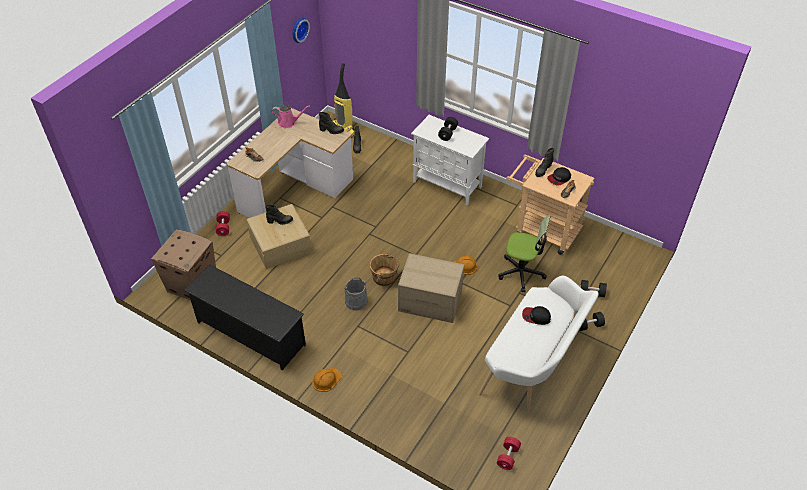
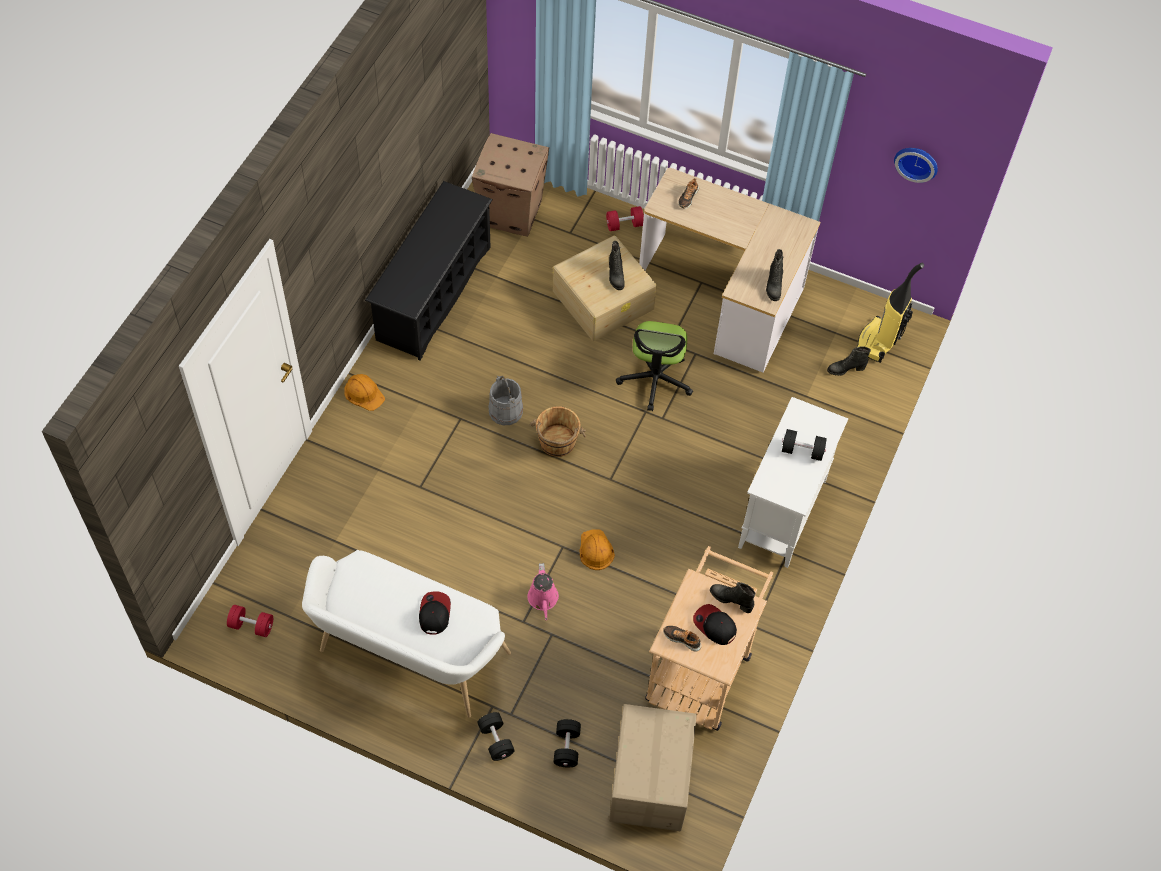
camera: 80 degrees right, 10 degrees up
pink watering can [272,105,310,128] -> pink watering can moved to [528,563,559,620]
cardboard box [398,253,464,323] -> cardboard box moved to [609,704,697,831]
office chair [498,215,551,292] -> office chair moved to [616,321,693,411]

